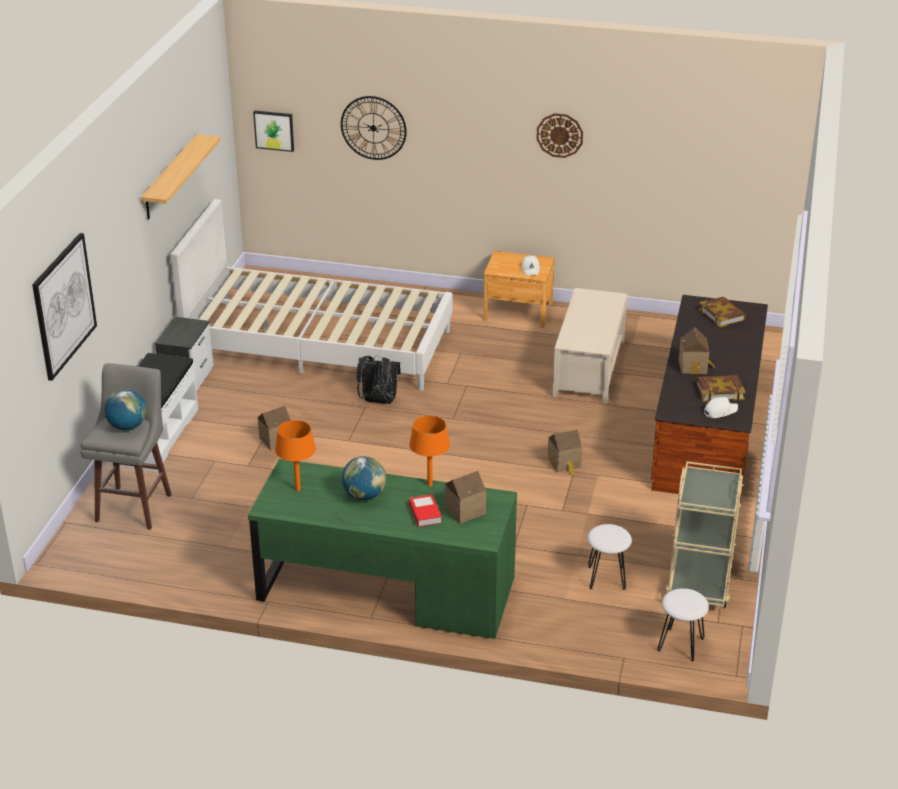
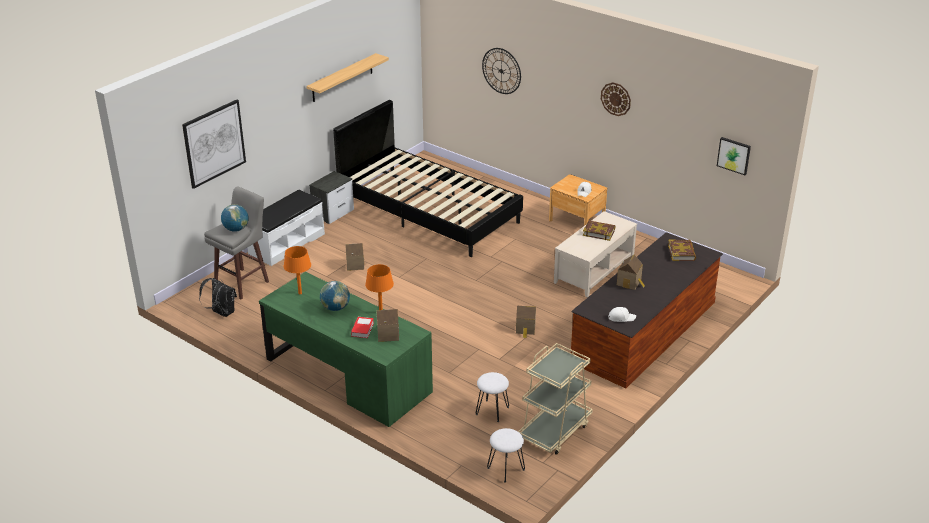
camera: 25 degrees right, 0 degrees up
white bed [170,199,452,391] -> black bed [333,100,523,257]
picture [253,111,294,152] -> picture moved to [717,137,751,175]
black backpack [356,356,401,404] -> black backpack moved to [199,278,237,317]
book [696,375,745,402] -> book moved to [583,221,615,241]

